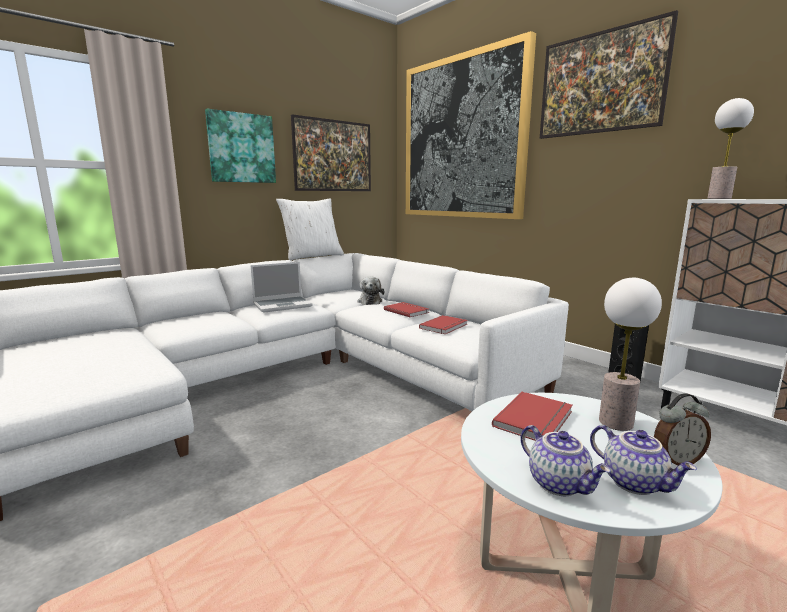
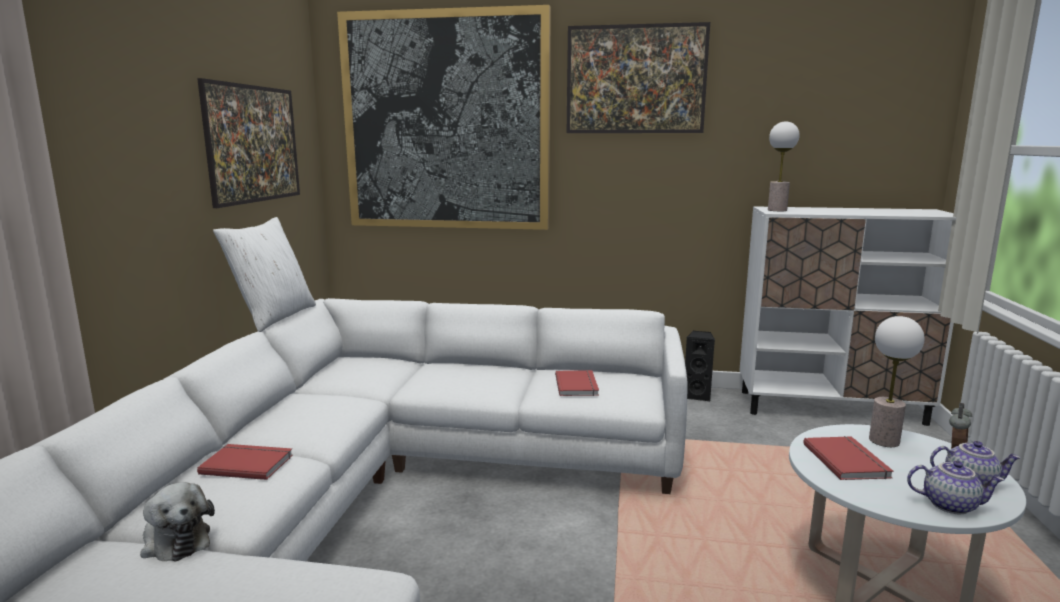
camera: 40 degrees left, 0 degrees up
picture [205,109,276,183] -> none
laptop [250,262,312,313] -> none
plush toy [357,276,384,305] -> plush toy moved to [140,482,215,562]
red book [384,302,429,317] -> red book moved to [197,444,293,480]

